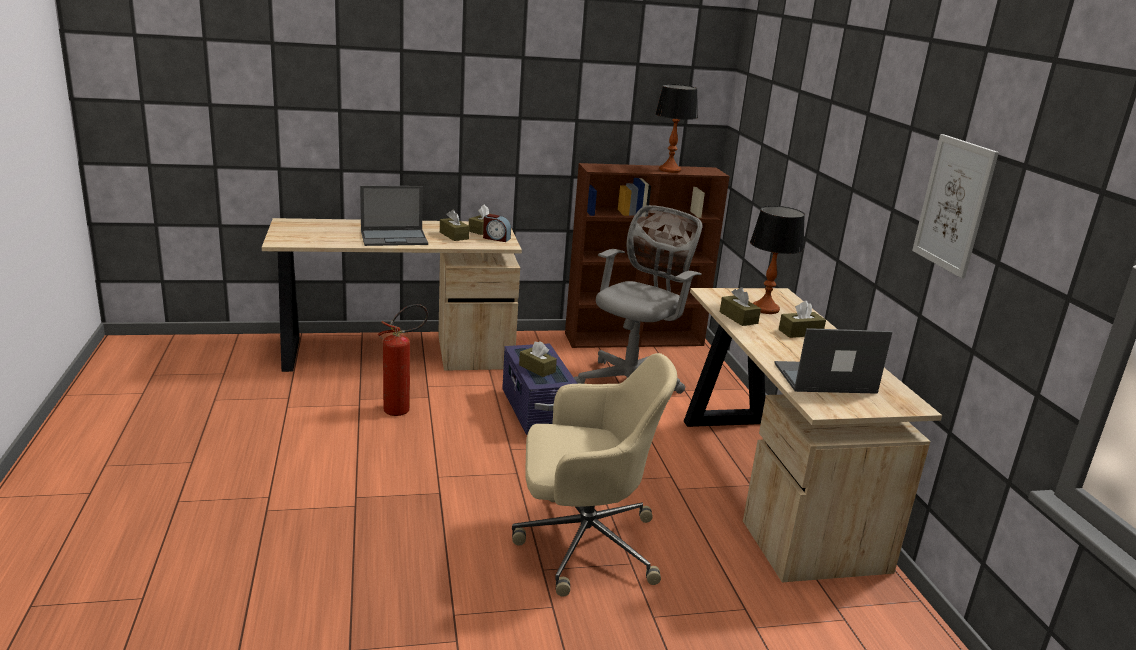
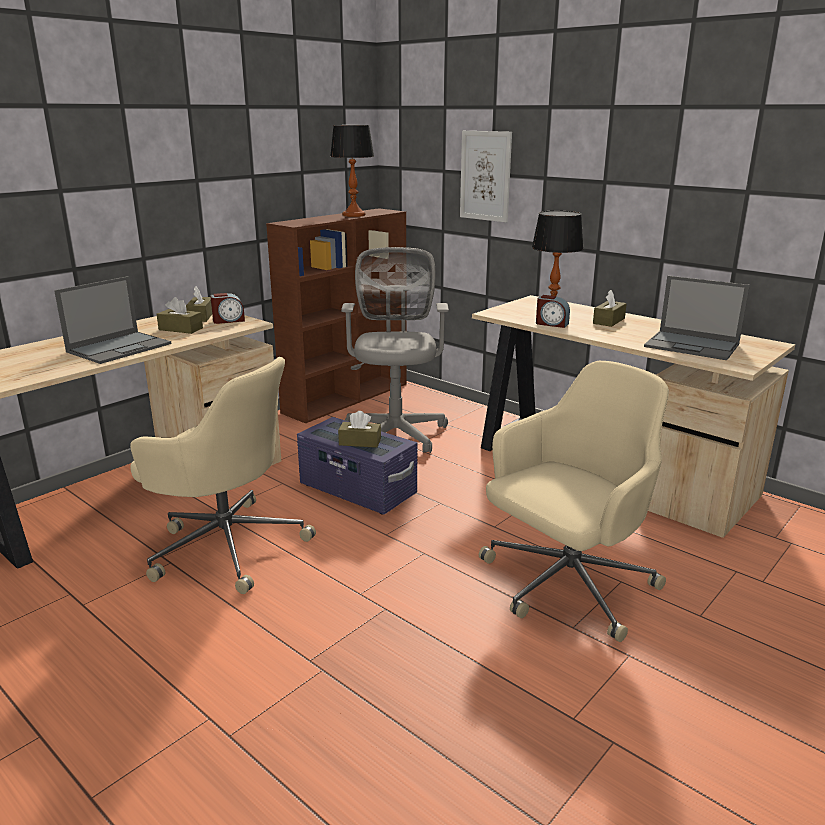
camera: 35 degrees left, 0 degrees up
fire extinguisher [378,304,428,416] -> beige office chair [130,357,316,594]
brown tissue box [720,287,761,326] -> alarm clock [536,295,570,328]
laptop [774,328,892,394] -> laptop turned 105 degrees counterclockwise [644,276,750,360]
picture [912,134,999,279] -> picture moved to [460,131,512,222]

